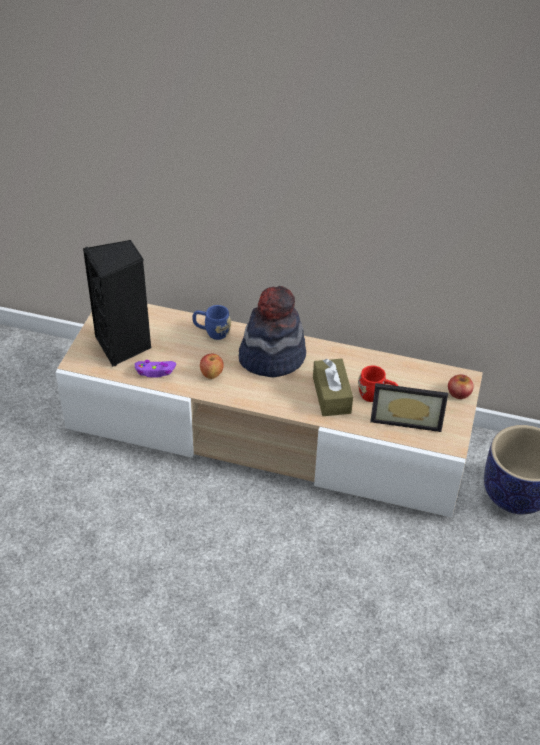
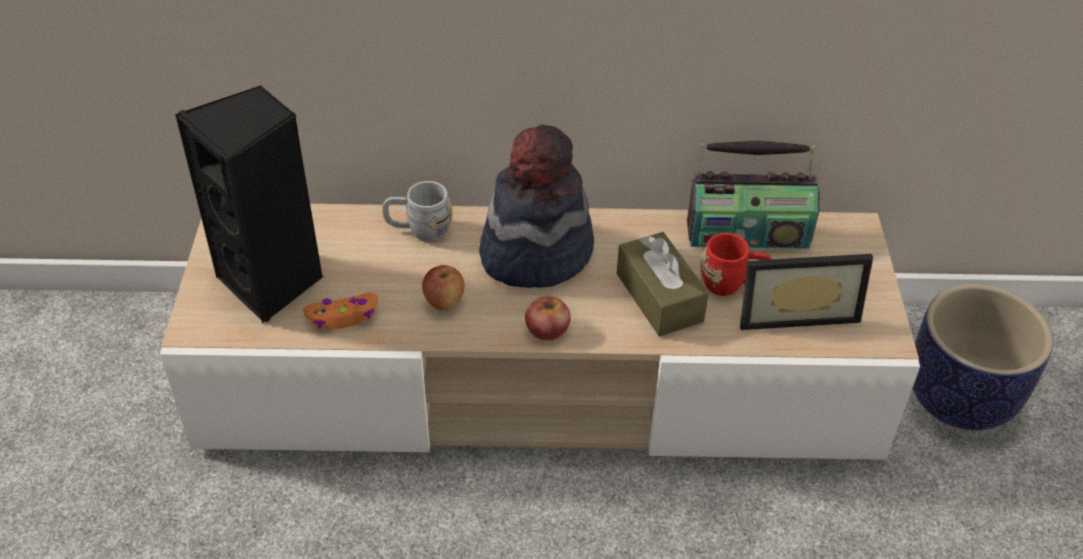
camera: 15 degrees left, 0 degrees up
purple game controller [135,360,176,378] -> orange game controller [303,293,378,329]
blue mug [192,305,231,340] -> grey mug [382,181,453,242]
apple [448,374,474,399] -> apple moved to [525,296,571,341]
none -> radio [687,141,820,249]

